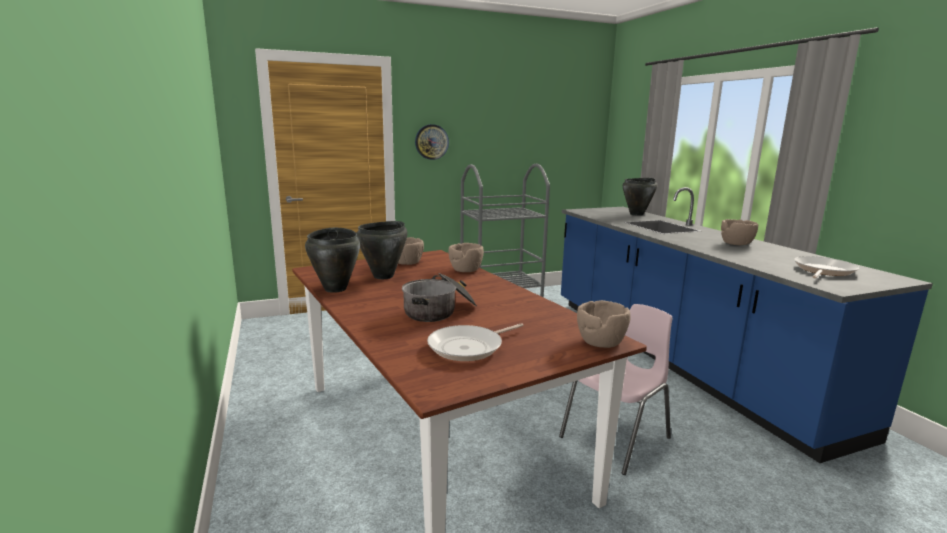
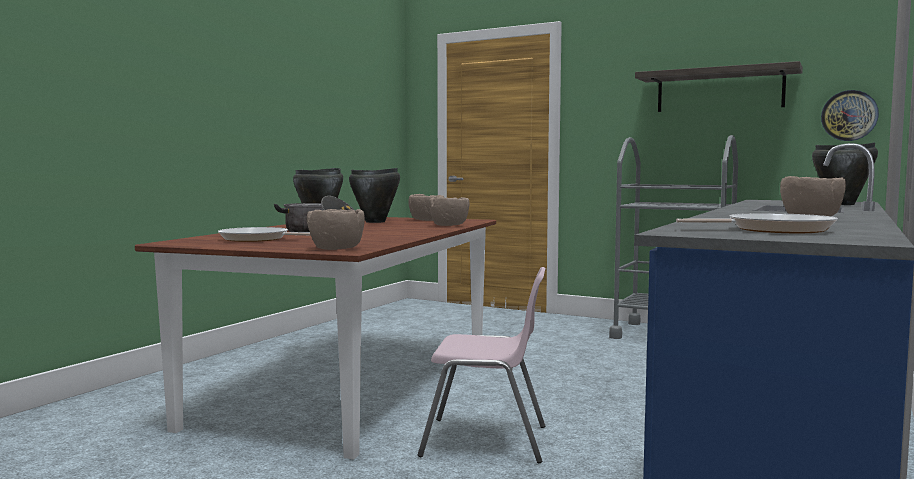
camera: 50 degrees right, 10 degrees down
wall clock [415,124,449,160] -> wall clock moved to [821,90,879,141]
none -> shelf [635,61,803,112]

